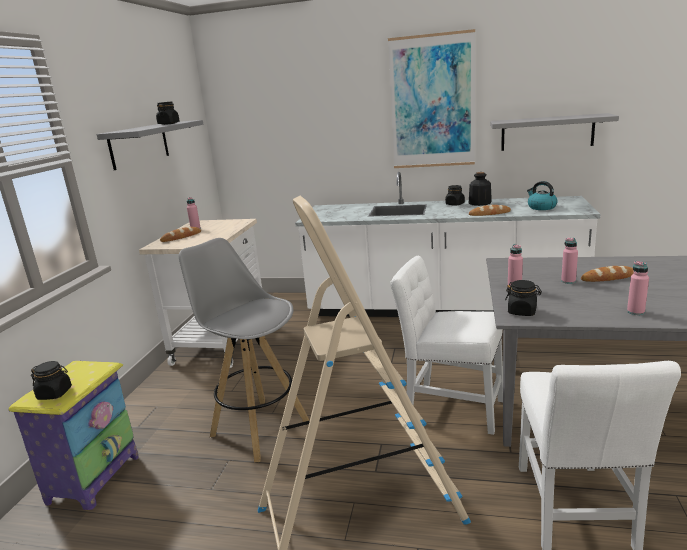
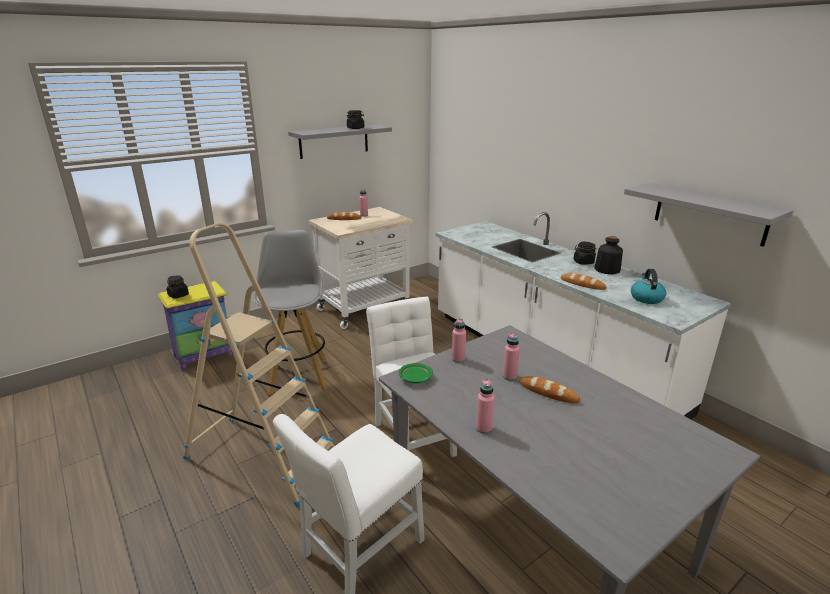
camera: 40 degrees right, 5 degrees up
picture [388,29,475,168] -> none
black jar [505,280,542,316] -> green plate [399,363,433,383]

